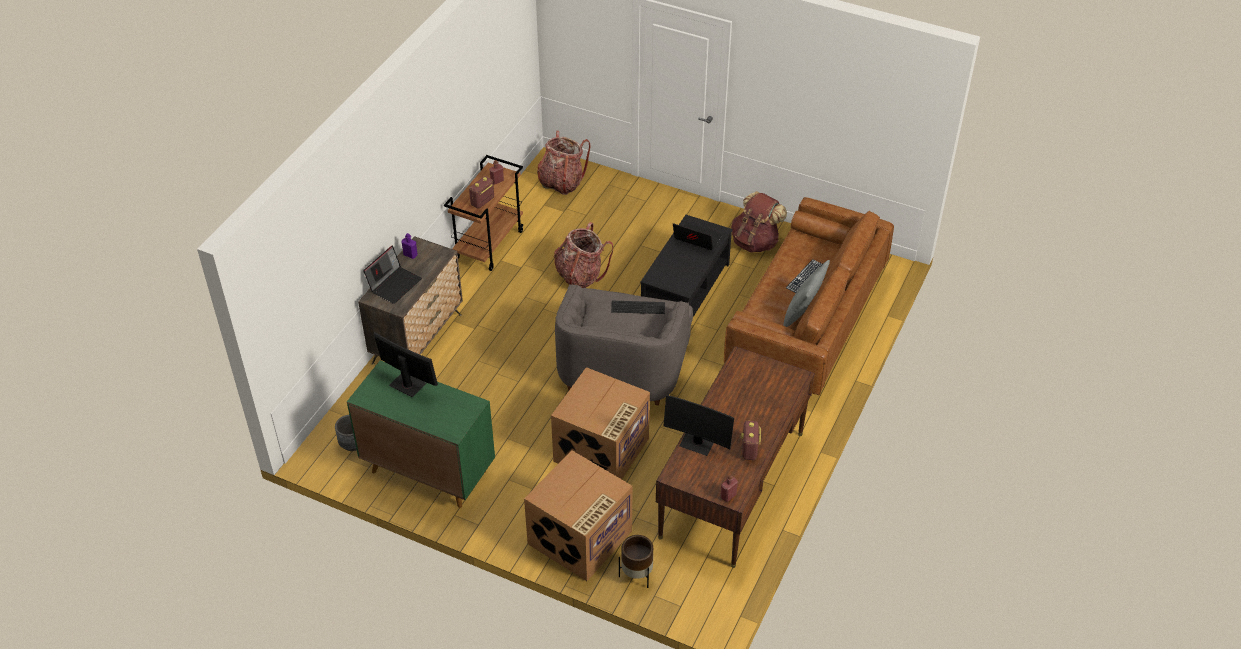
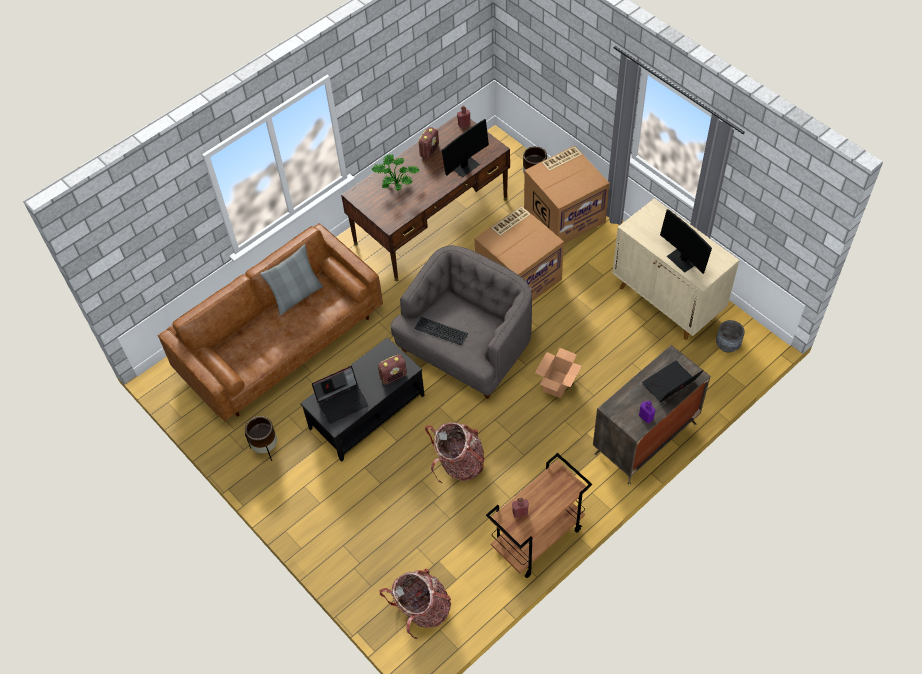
camera: 155 degrees left, 10 degrees up
green cabinet [347,360,495,508] -> beige cabinet [612,198,740,340]
radio [469,176,494,209] -> radio moved to [378,354,407,384]
monitor [663,395,734,456] -> monitor turned 90 degrees clockwise [442,119,489,178]
laptop [673,223,722,250] -> laptop turned 75 degrees counterclockwise [312,366,369,424]
brown backpack [731,191,787,253] -> brown planter [245,416,277,461]
keyboard [786,259,823,293] -> none
none -> potted plant [371,154,419,191]
none -> cardboard box [535,348,582,398]

